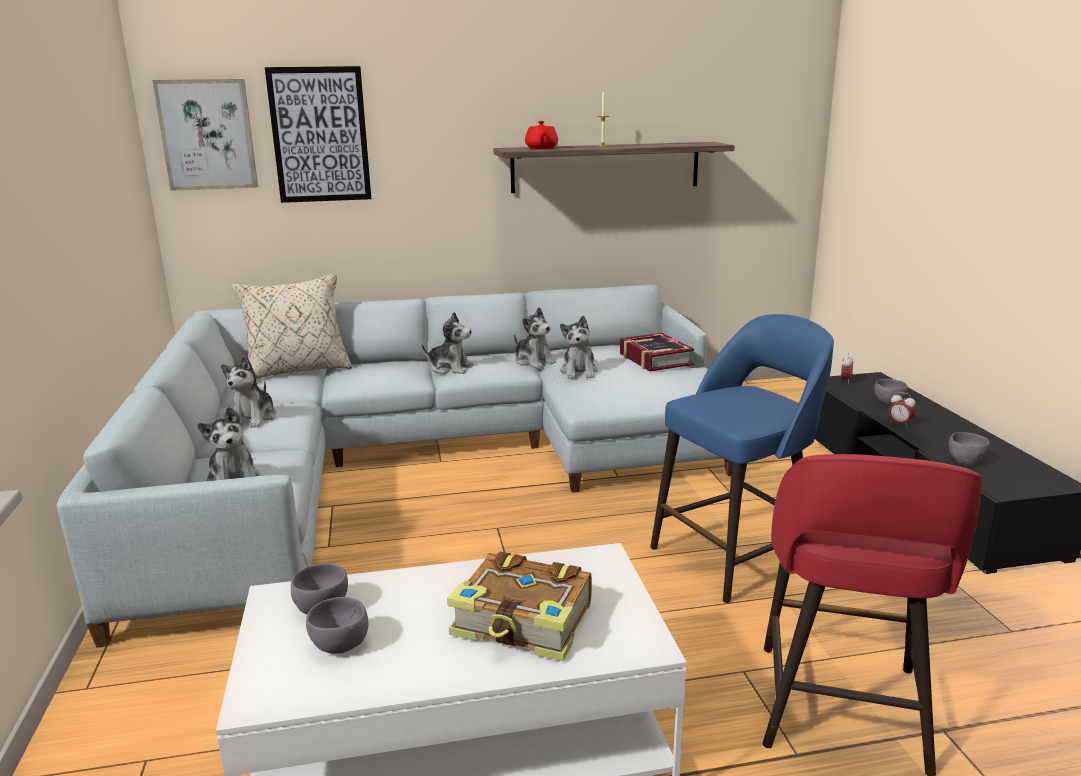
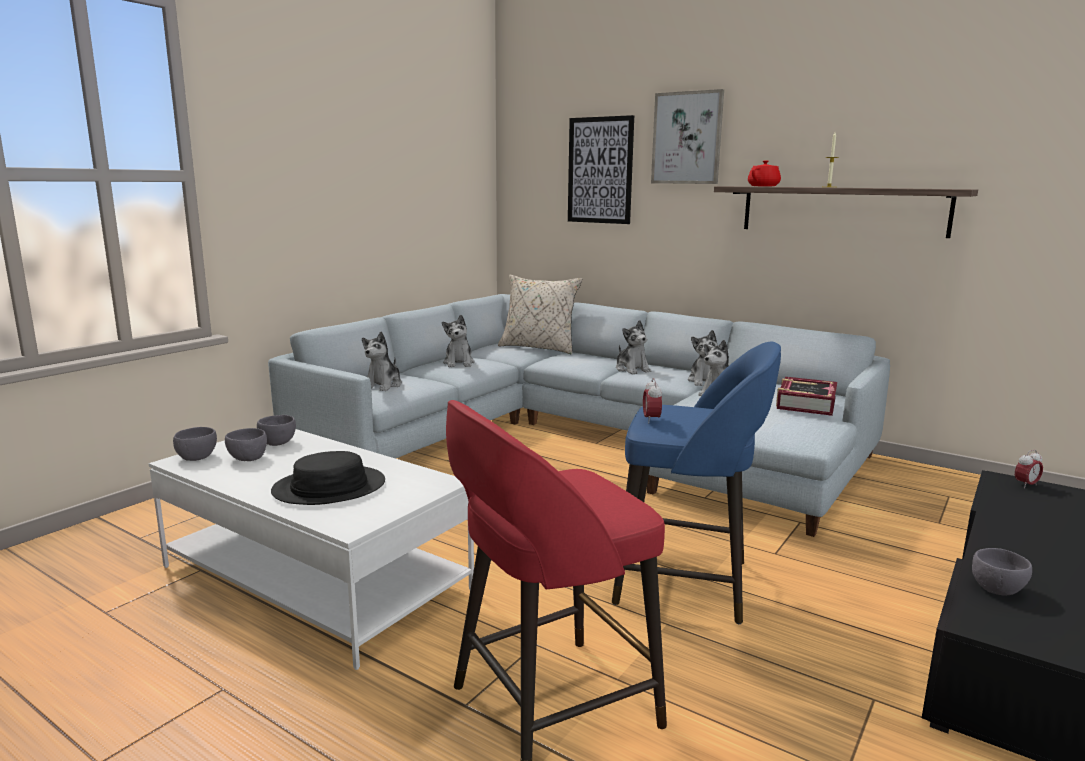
camera: 45 degrees right, 5 degrees down
picture [152,79,258,191] -> picture moved to [651,89,724,184]
plush toy [221,356,276,428] -> plush toy turned 60 degrees counterclockwise [442,315,475,367]
book [447,551,592,661] -> black hat [271,451,385,505]
grey bowl [874,379,908,406] -> grey bowl moved to [173,427,217,461]
alarm clock [889,392,916,428] -> alarm clock moved to [643,378,662,423]

